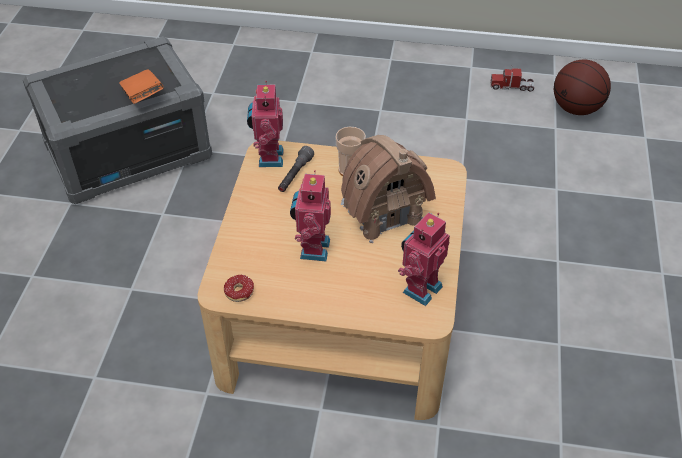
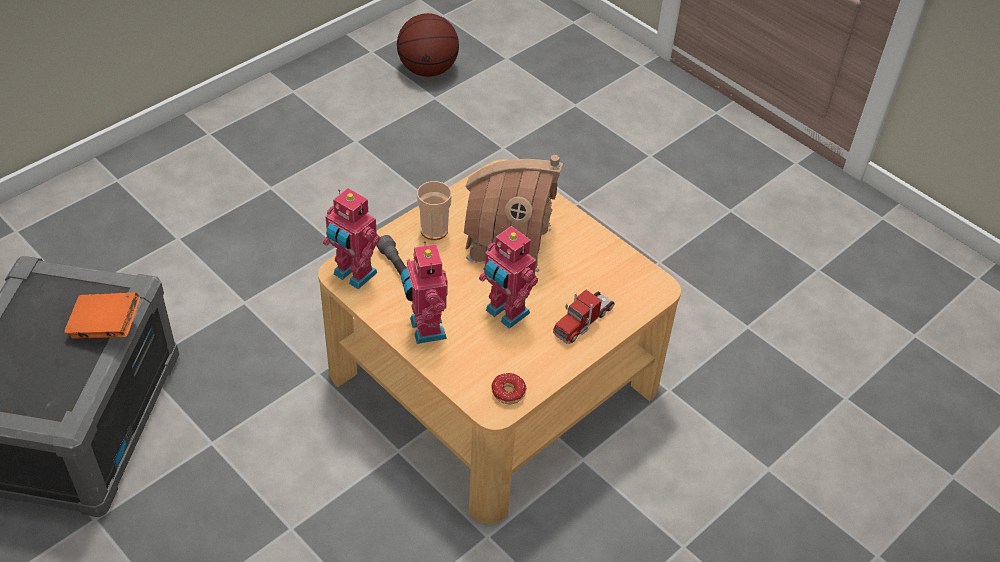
camera: 55 degrees left, 0 degrees up
toy robot [398,212,450,306] -> toy robot moved to [401,241,448,344]
toy truck [491,65,534,92] -> toy truck moved to [553,290,615,344]

